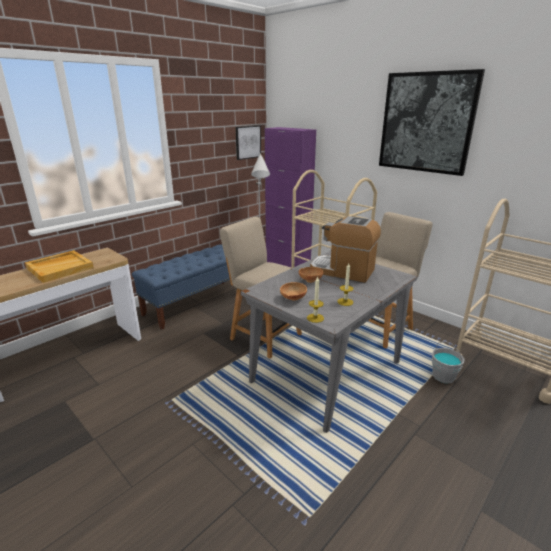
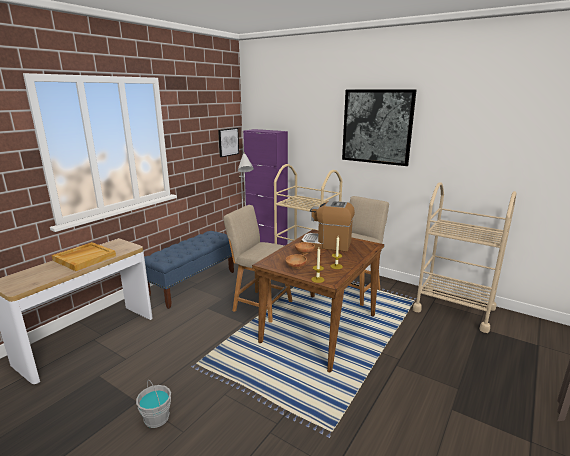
camera: 10 degrees left, 5 degrees down
grey dining table [241,251,418,433] -> brown dining table [252,229,384,372]
grey bucket [432,341,464,384] -> grey bucket moved to [136,380,171,428]

